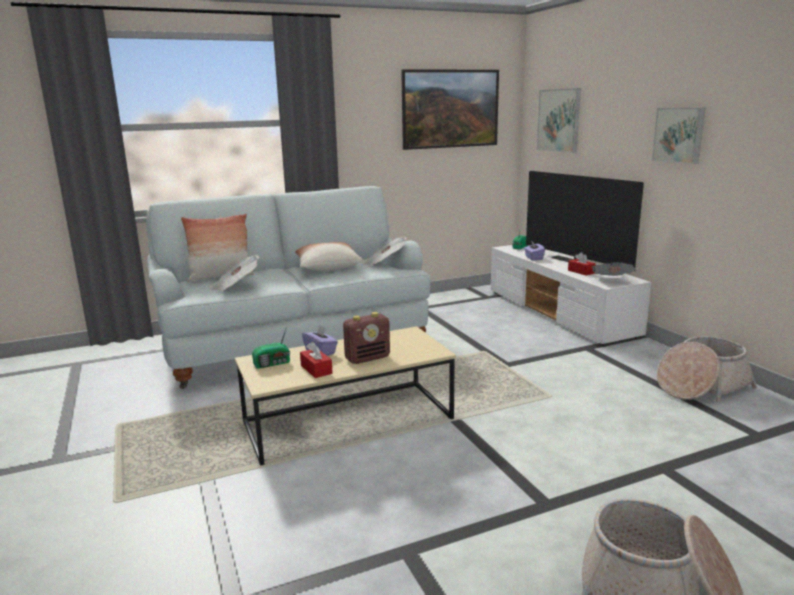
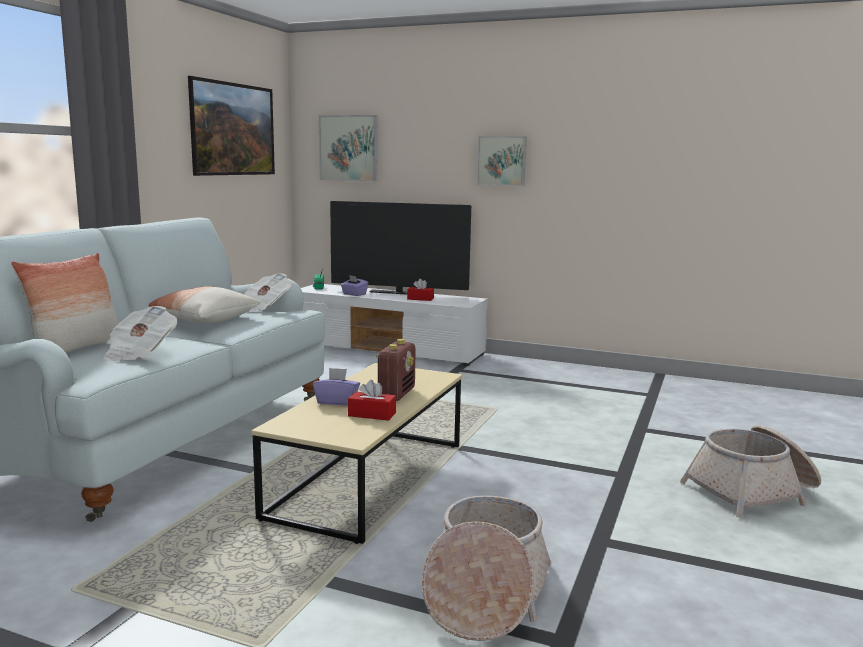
camera: 45 degrees left, 5 degrees down
radio [252,326,290,369] -> none
newspaper [592,262,636,276] -> none
basket [657,336,757,403] -> basket moved to [422,495,551,641]

